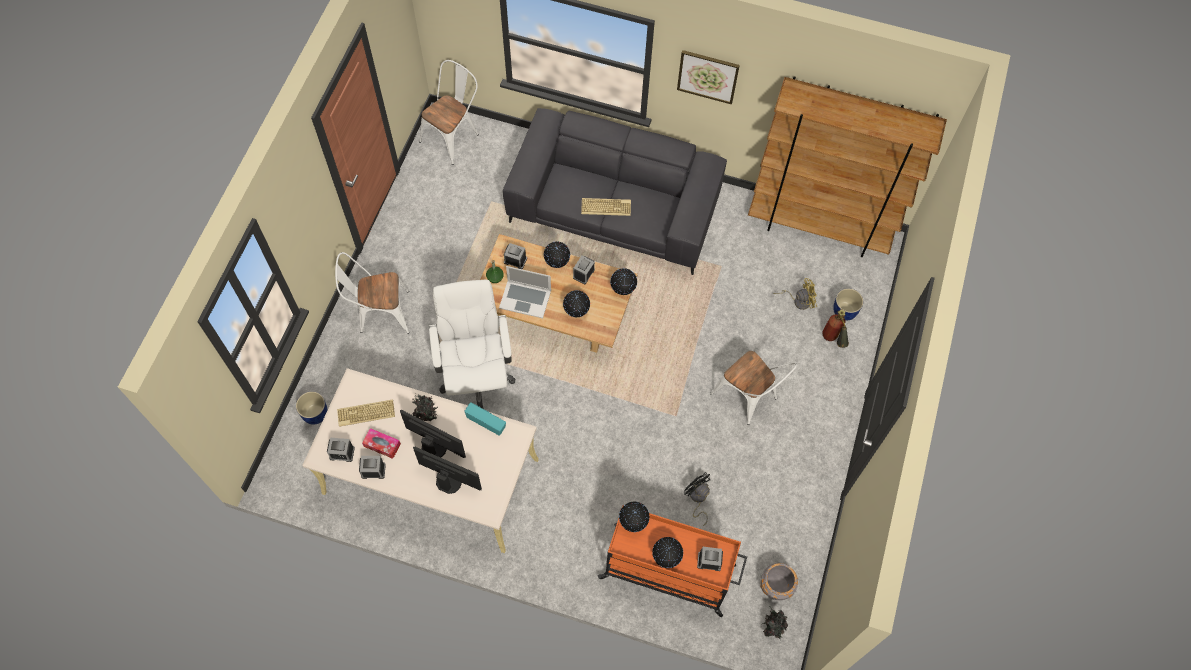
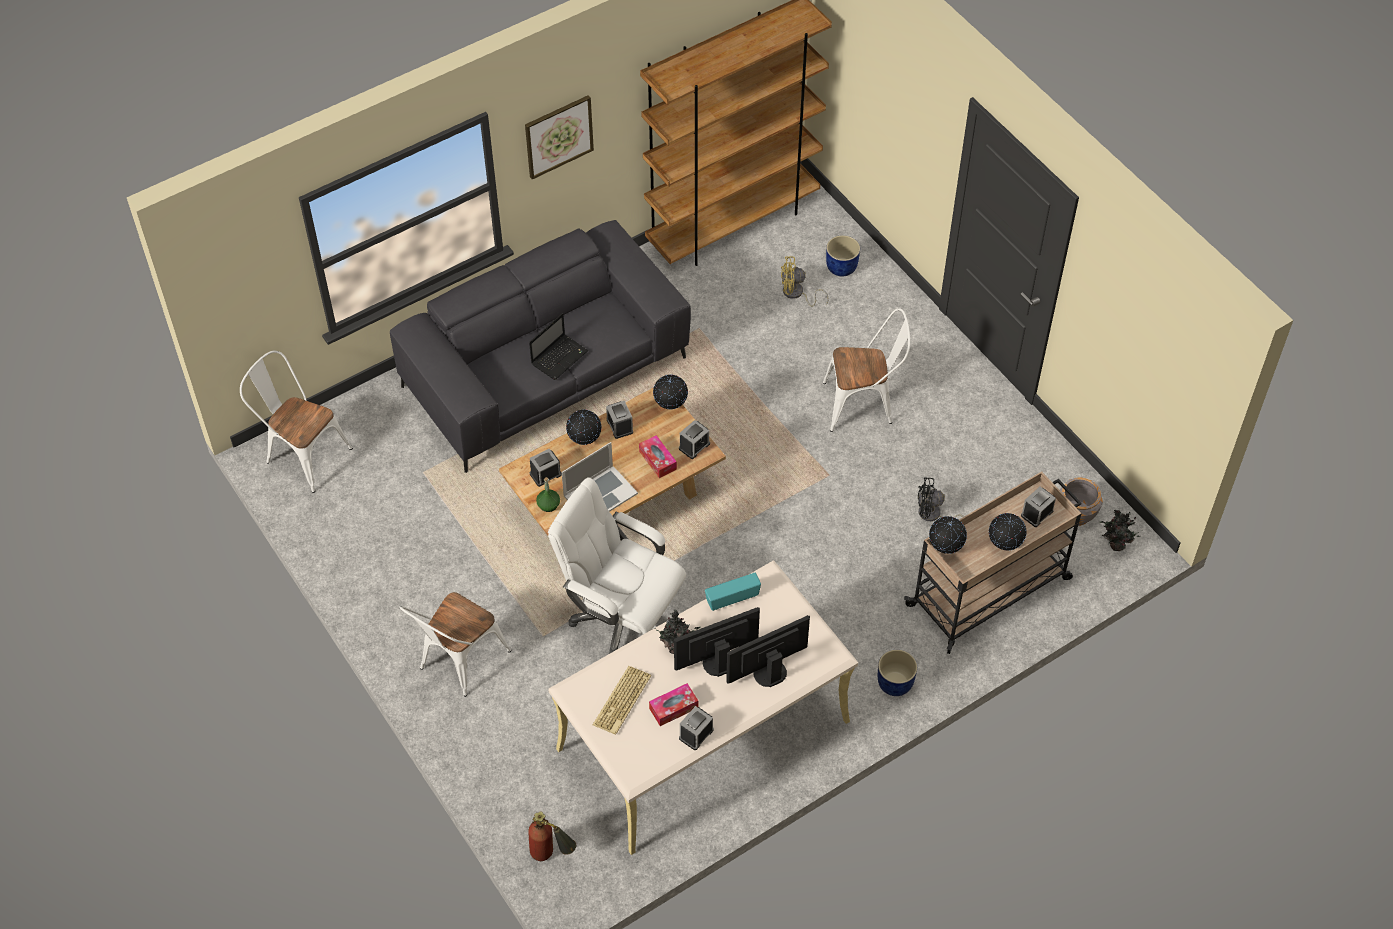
camera: 50 degrees left, 10 degrees down
blue planter [296,391,328,425] -> blue planter moved to [878,650,917,696]
alarm clock [327,437,355,462] -> alarm clock moved to [679,420,710,459]
white chair [419,60,479,165] -> white chair turned 45 degrees counterclockwise [240,351,353,493]
globe [563,290,590,317] -> tissue box [639,435,677,478]
keyboard [581,198,631,216] -> laptop [529,313,589,380]
orange cart [597,505,747,617] -> beige cart [904,471,1082,654]
yellow fan [773,278,817,310] -> yellow fan turned 120 degrees counterclockwise [781,257,828,307]
fire extinguisher [822,309,849,348] -> fire extinguisher moved to [528,811,576,861]

